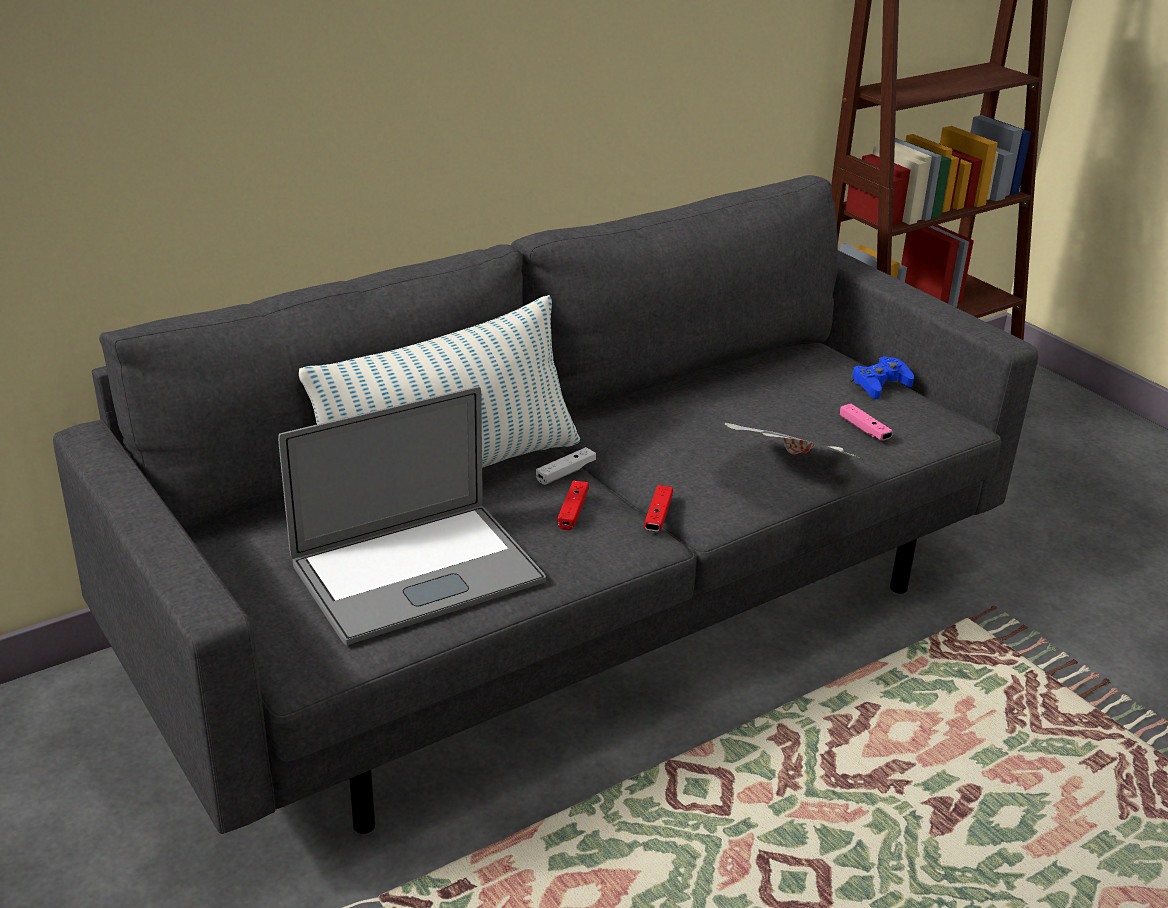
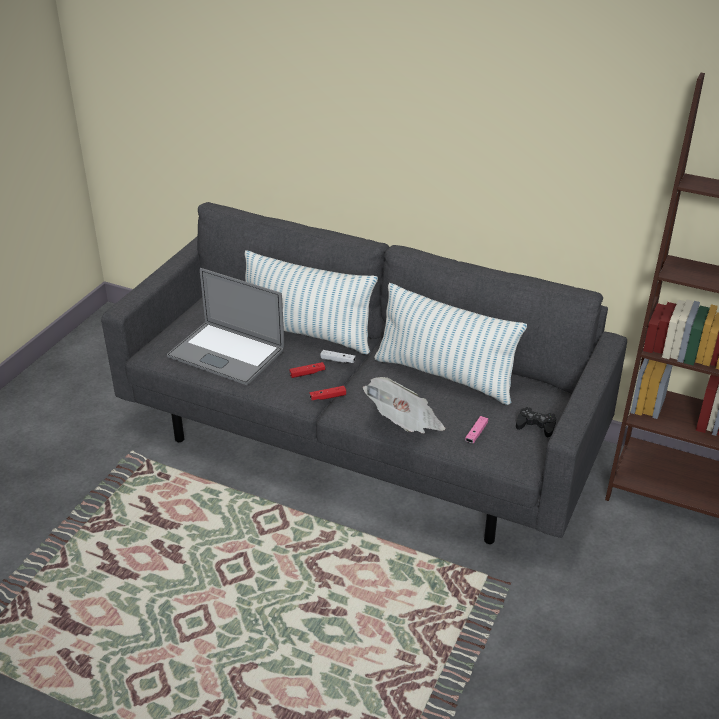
camera: 60 degrees right, 5 degrees up
blue game controller [851,356,914,399] -> black game controller [516,407,556,437]
none -> pillow [374,283,527,405]

